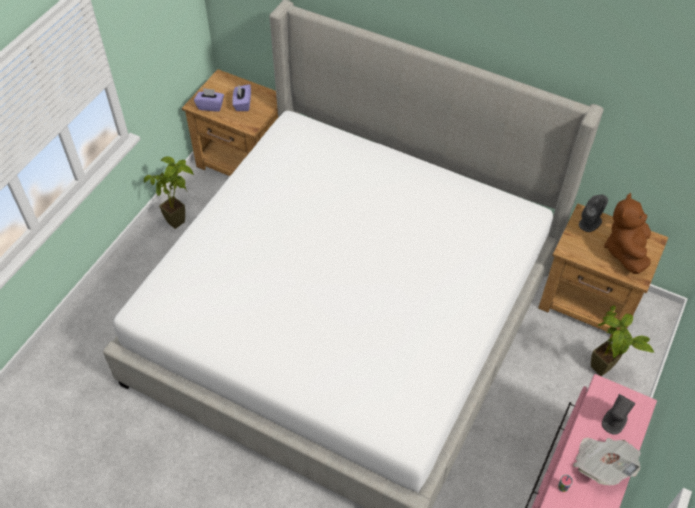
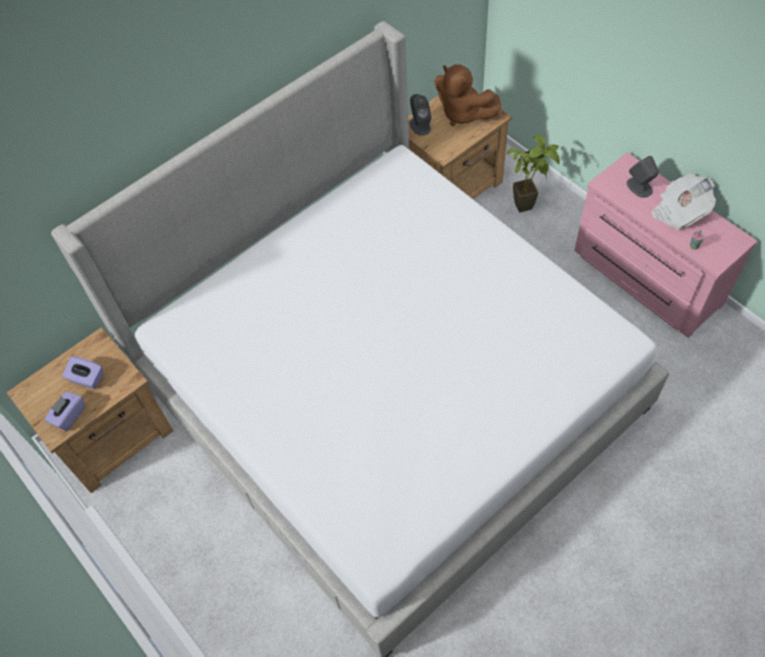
camera: 65 degrees left, 5 degrees up
potted plant [144,156,194,229] -> none

